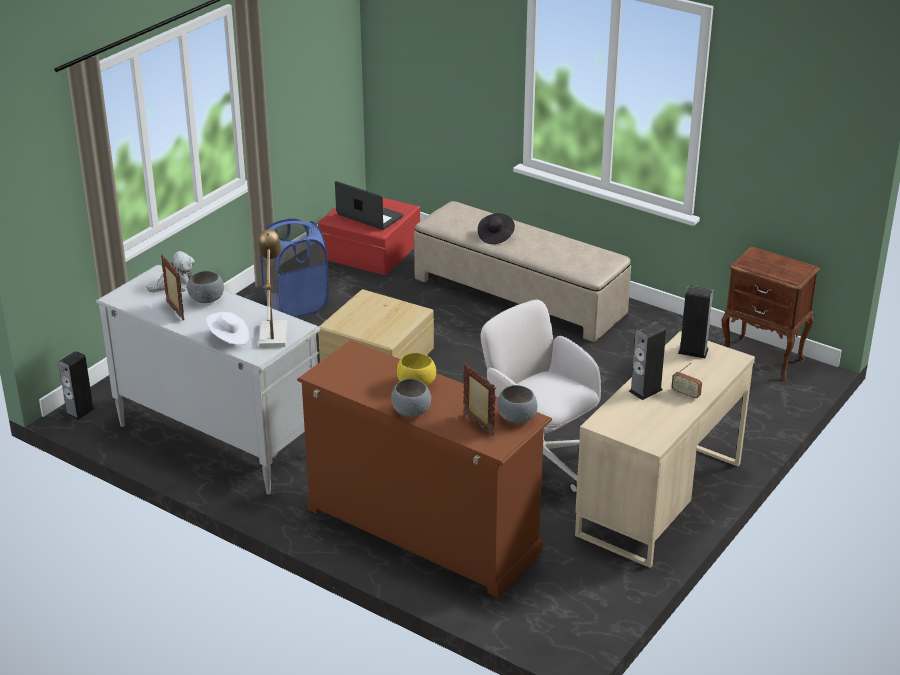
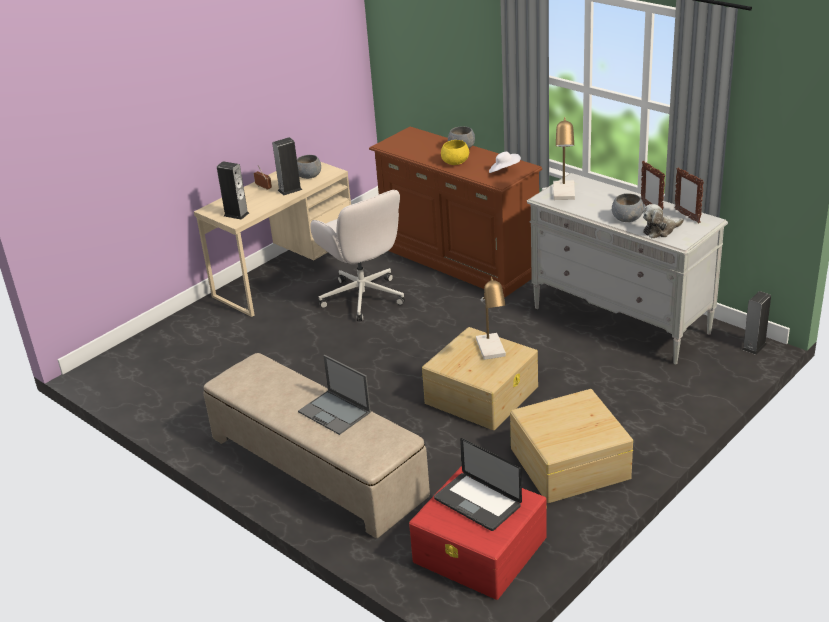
camera: 170 degrees left, 0 degrees up
white hat [206,312,249,345] -> white hat moved to [489,152,521,173]
blue laundry basket [260,218,329,317] -> beige storage box [510,389,633,503]
picture frame [463,363,496,436] -> picture frame moved to [675,167,704,224]
black hat [478,213,515,244] -> laptop [298,355,371,435]
grey bowl [497,385,538,423] -> grey bowl moved to [297,155,321,179]
brown nightstand [721,247,819,381] -> none
none -> table lamp [476,277,506,360]

